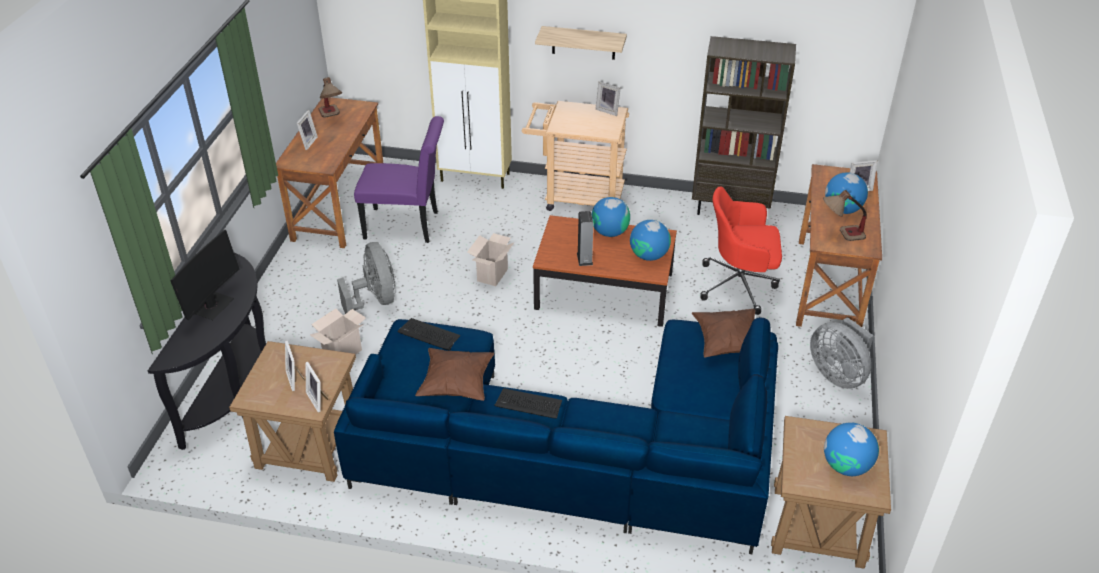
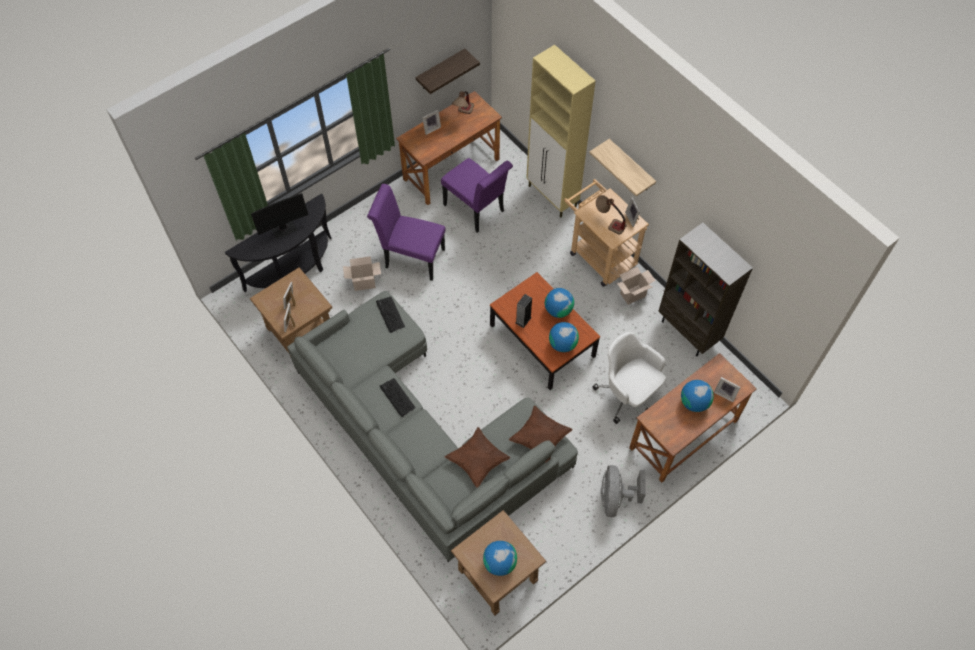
camera: 40 degrees right, 20 degrees up
blue sofa [334,317,778,554] -> grey sofa [287,291,578,562]
grey fan [337,242,396,314] -> purple chair [367,184,446,281]
brown pillow [415,348,494,401] -> brown pillow moved to [445,427,510,488]
cardboard box [467,233,515,286] -> cardboard box moved to [617,267,656,305]
red office chair [700,187,782,315] -> white office chair [592,332,666,424]
table lamp [823,190,867,241] -> table lamp moved to [596,195,627,235]
none -> shelf [416,49,480,94]

